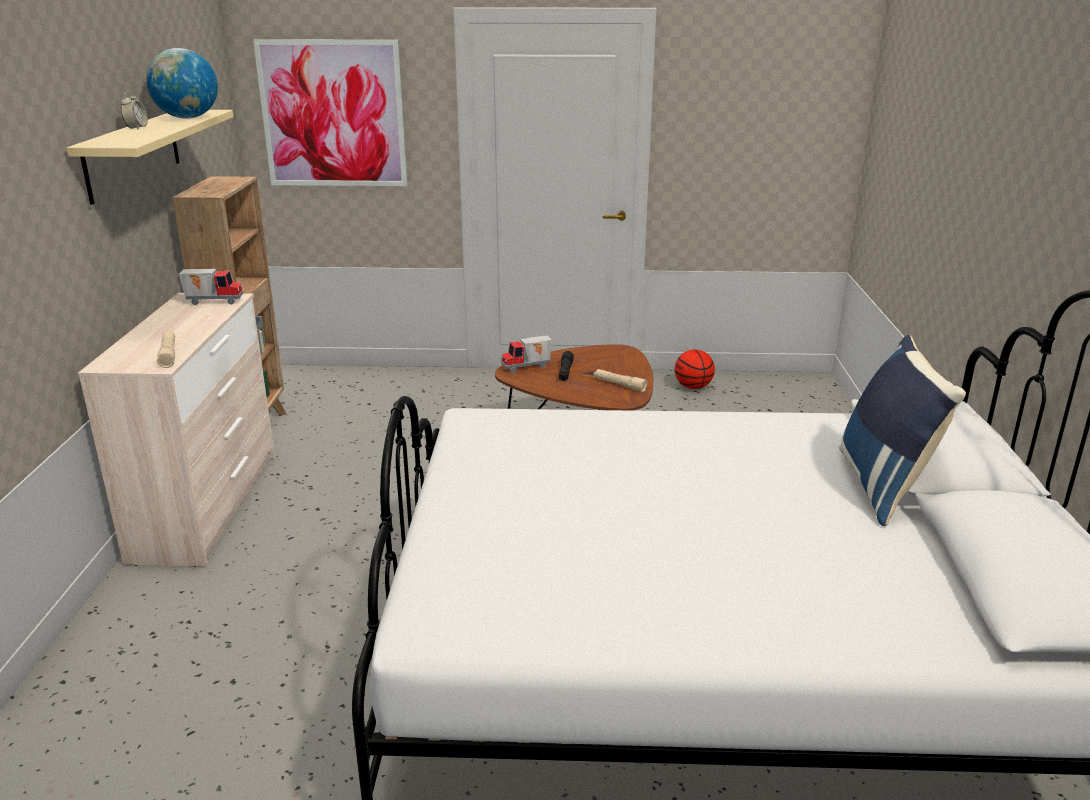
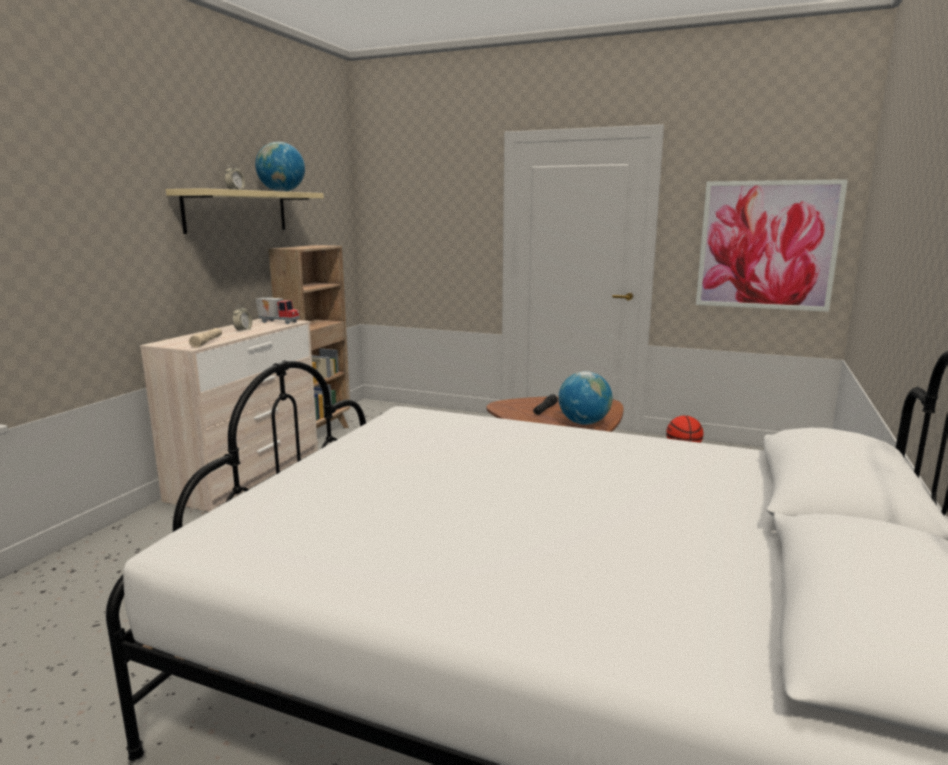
camera: 20 degrees right, 10 degrees down
picture [253,39,407,186] -> picture moved to [696,179,848,312]
toy truck [501,335,552,373] -> none
beige flashlight [594,369,647,392] -> globe [558,371,612,425]
blue pillow [839,335,966,526] -> none
none -> alarm clock [232,305,252,331]

